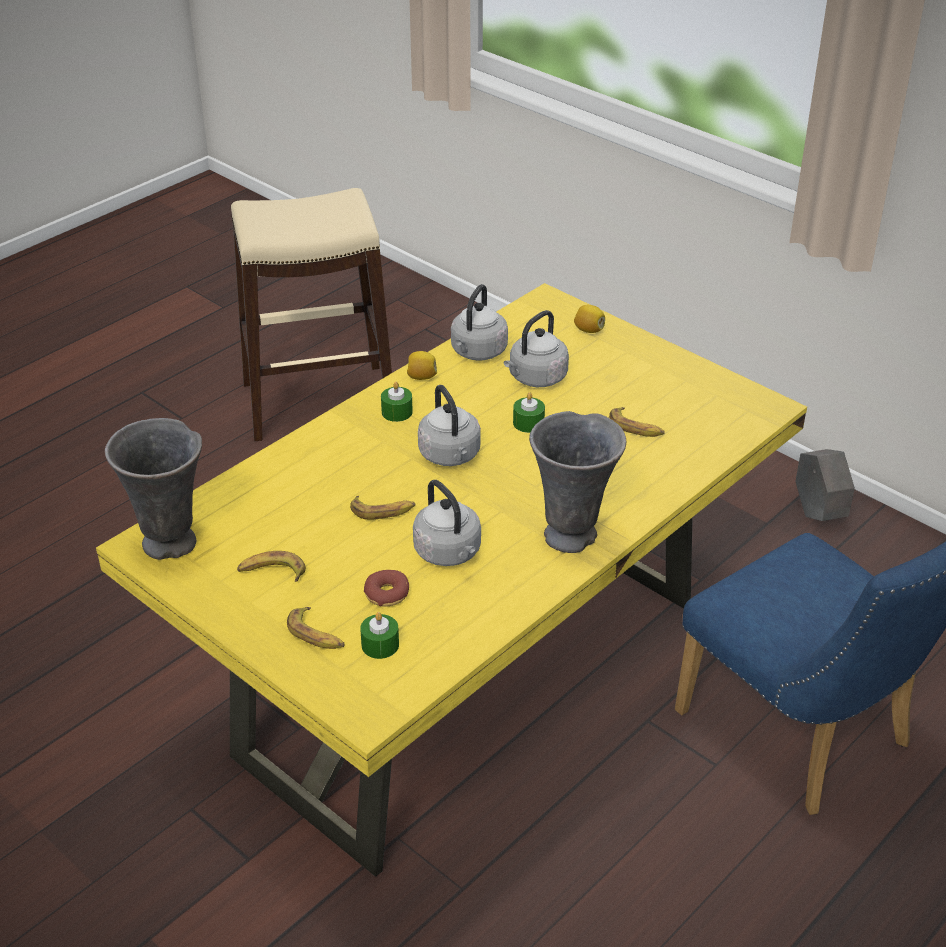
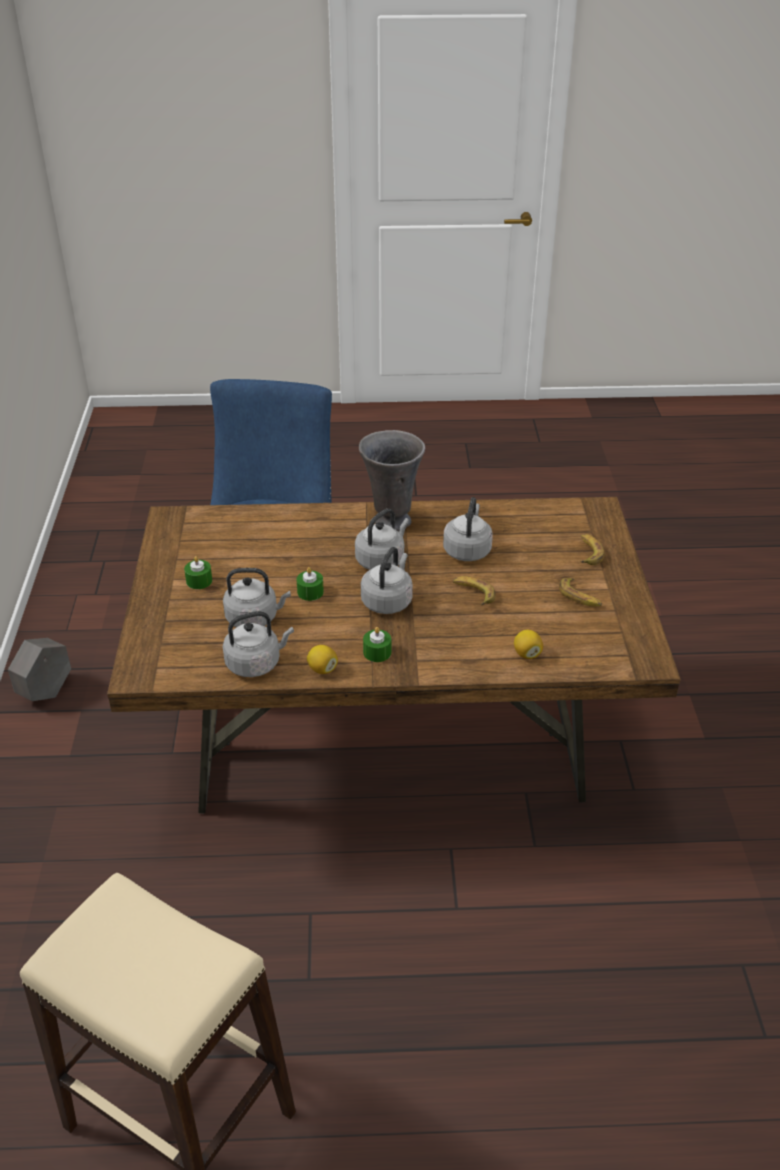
camera: 135 degrees left, 0 degrees up
yellow dining table [96,283,807,877] -> brown dining table [107,497,681,813]
grey vase [105,418,202,560] -> none
green candle [360,612,399,659] -> green candle moved to [184,556,212,589]
donut [364,570,409,606] -> none
lemon [574,305,605,333] -> lemon moved to [514,630,543,659]
banana [609,407,665,437] -> none
none -> grey kettle [355,508,409,570]

